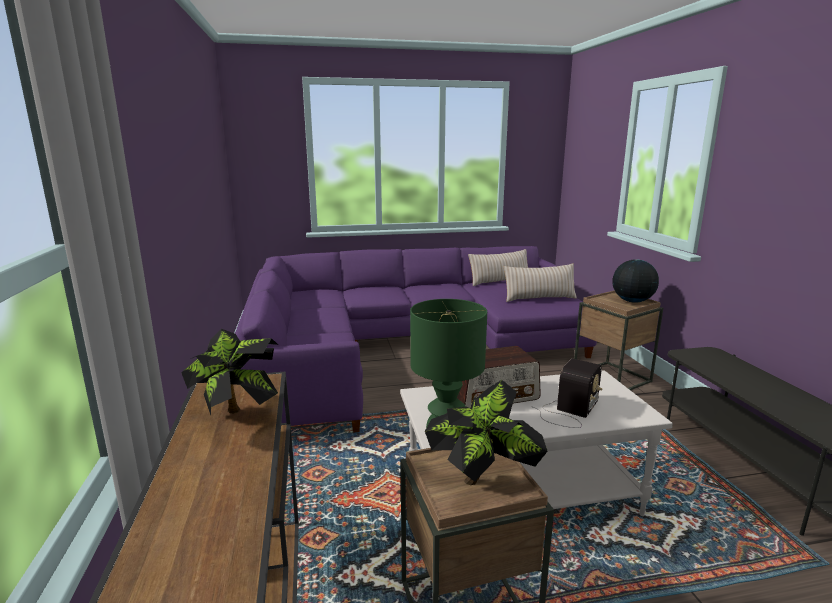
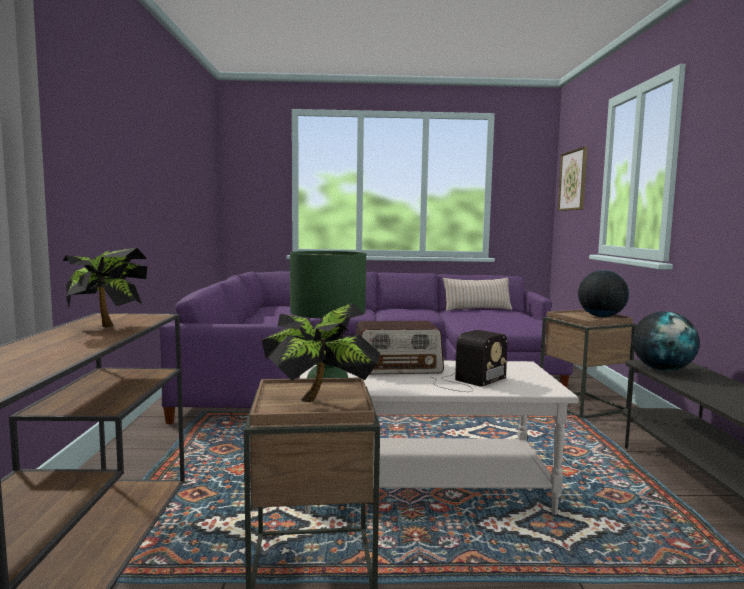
camera: 10 degrees right, 10 degrees down
beige pillow [504,264,577,302] -> none
none -> picture [558,146,587,211]
none -> globe [633,311,700,371]

